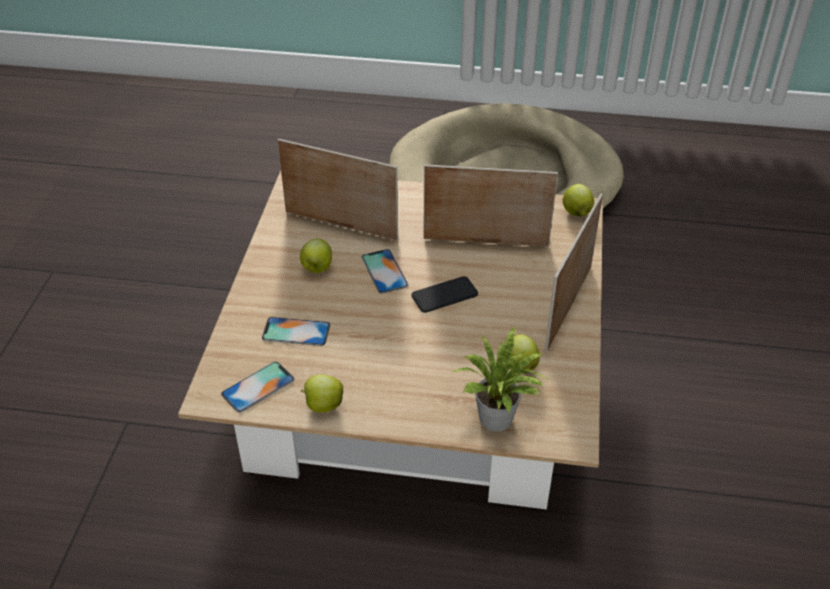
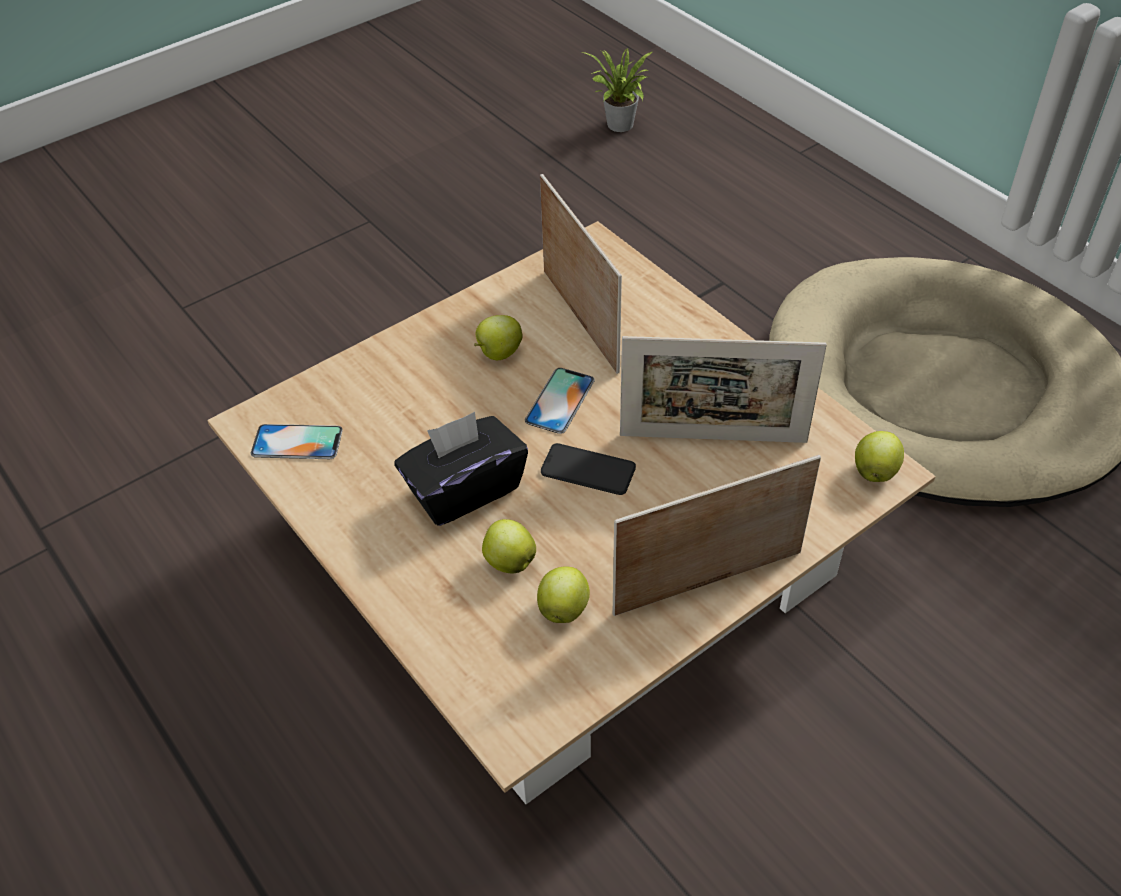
camera: 45 degrees right, 5 degrees up
phone [262,317,330,346] -> none
apple [300,374,343,413] -> apple moved to [482,519,536,573]
picture frame [423,165,558,247] -> picture frame turned 135 degrees clockwise [620,336,827,443]
potted plant [453,326,551,432] -> potted plant moved to [582,48,652,132]
none -> black tissue box [394,412,528,526]

